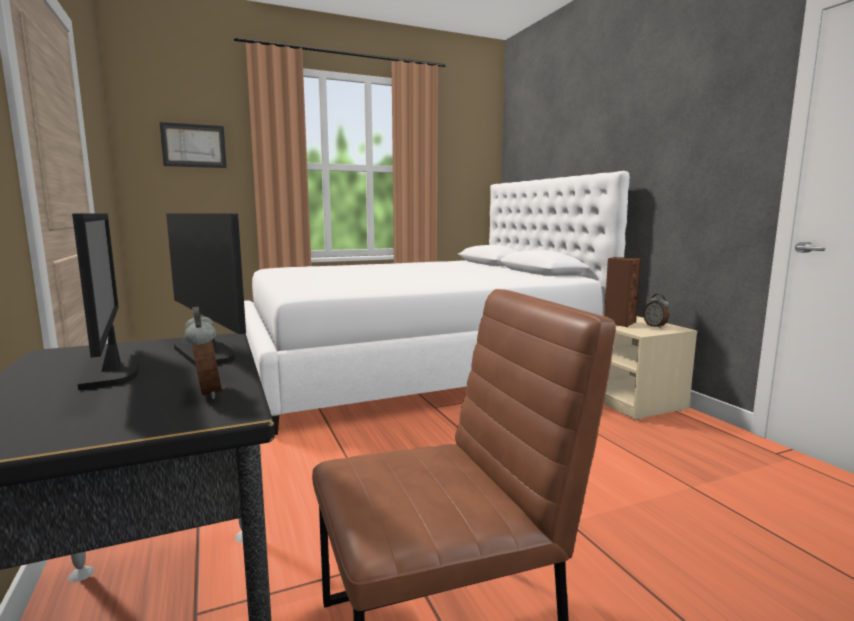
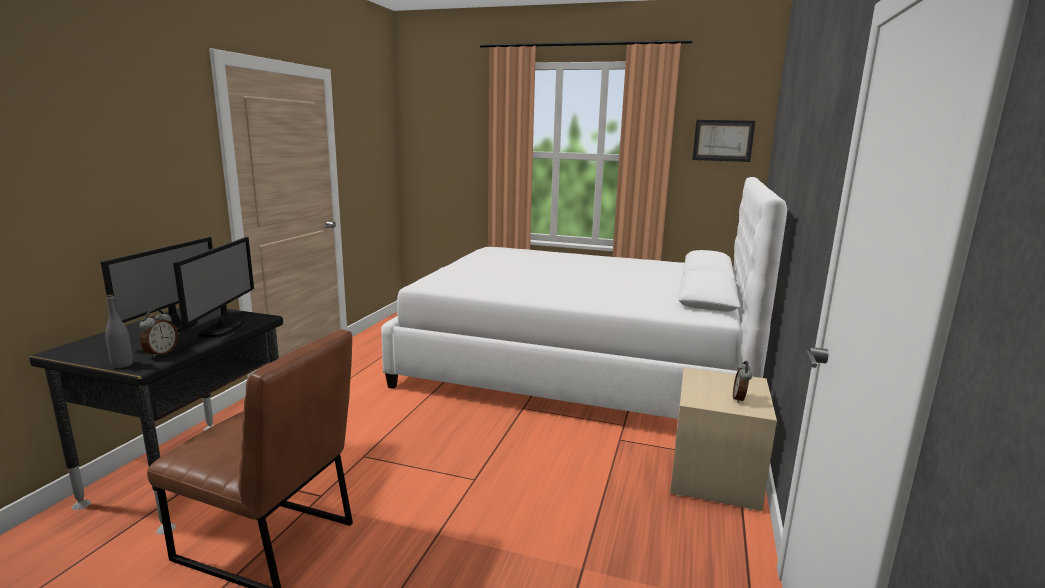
camera: 40 degrees right, 5 degrees up
picture [160,122,227,168] -> picture moved to [692,120,755,162]
brown speaker [604,257,641,327] -> none
none -> grey bottle [105,295,133,368]

